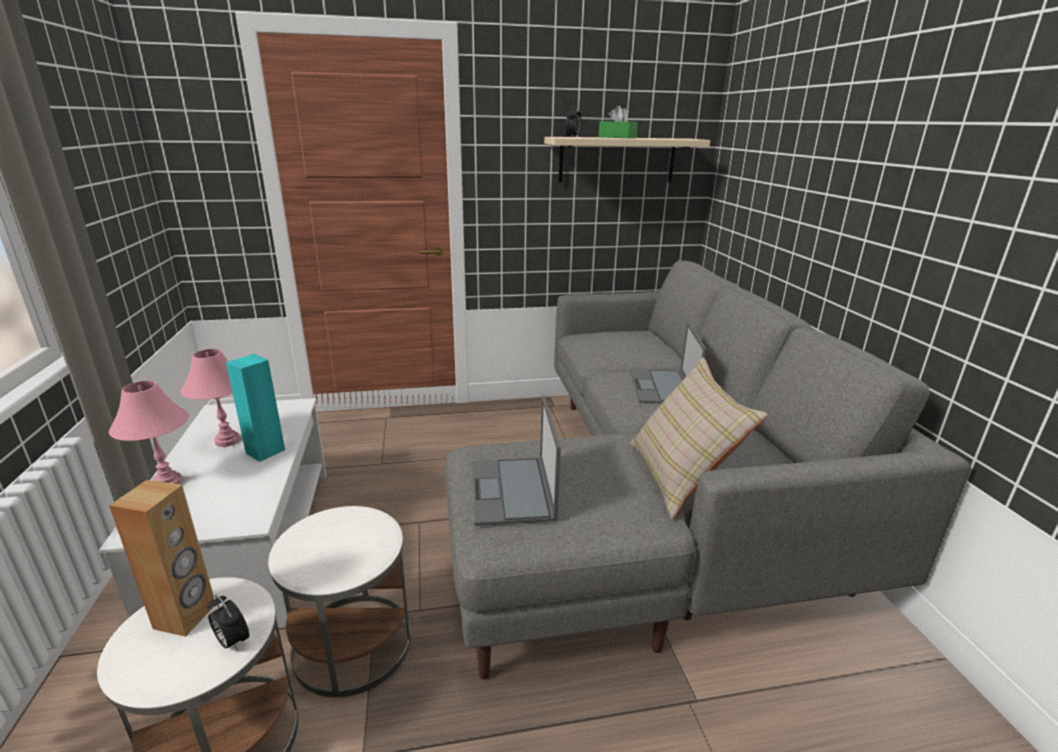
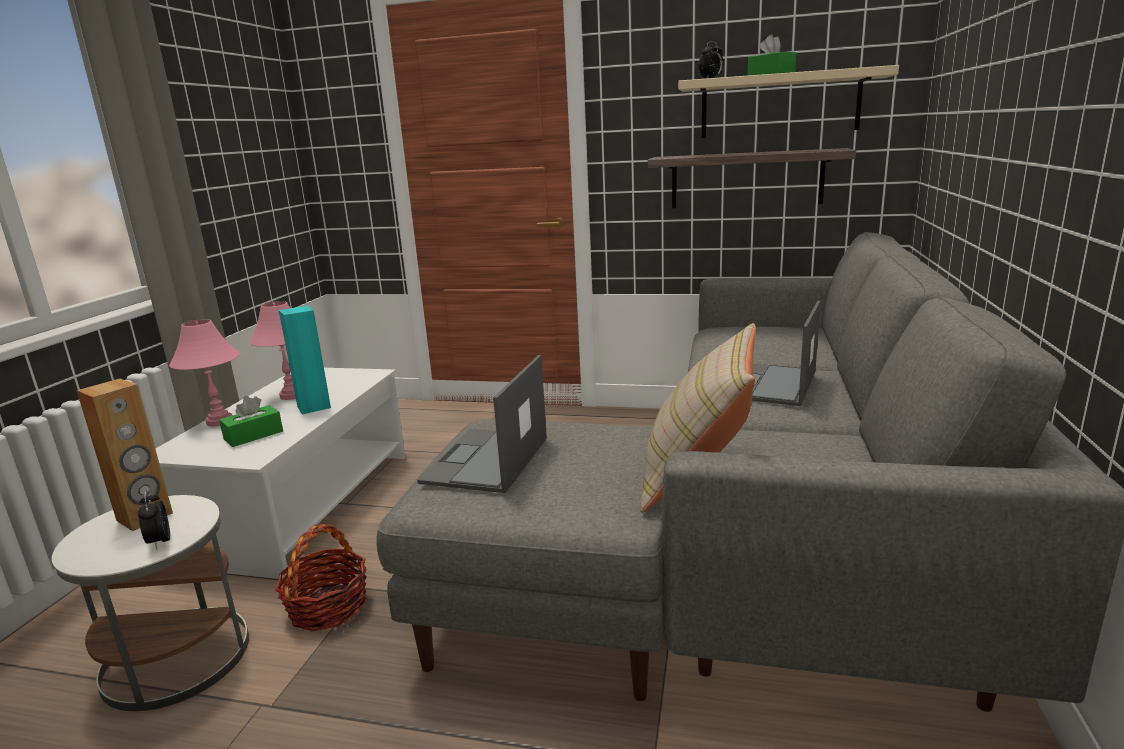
camera: 25 degrees right, 5 degrees down
white side table [268,506,411,697] -> basket [275,524,367,632]
none -> green tissue box [219,396,283,447]
none -> shelf [648,148,856,208]

